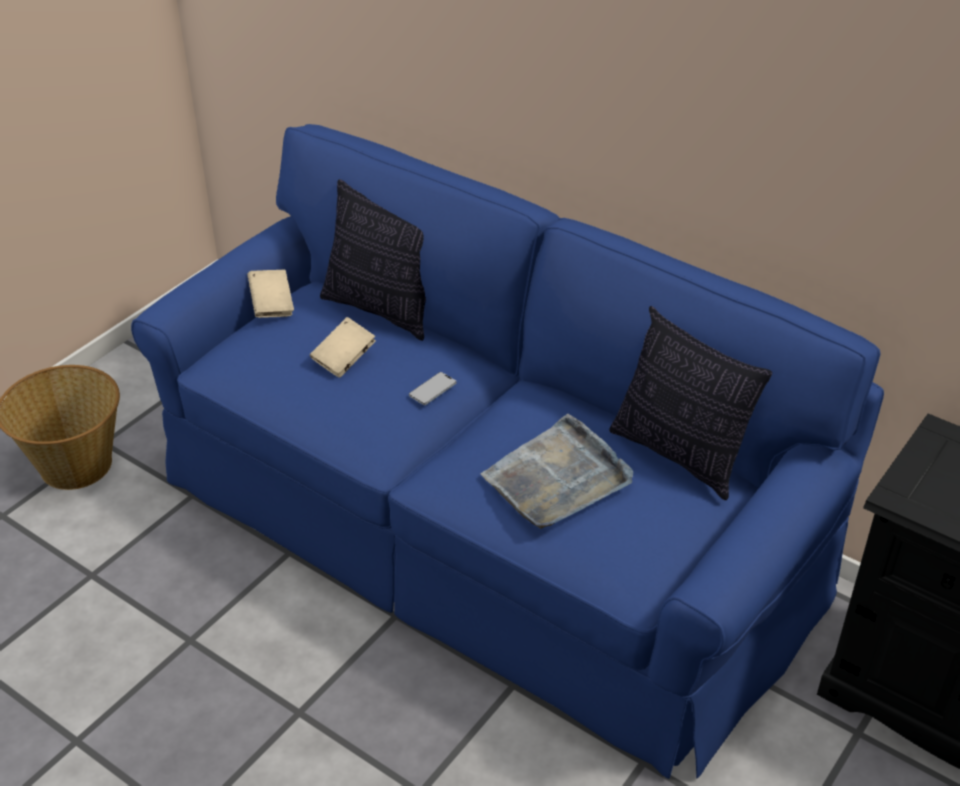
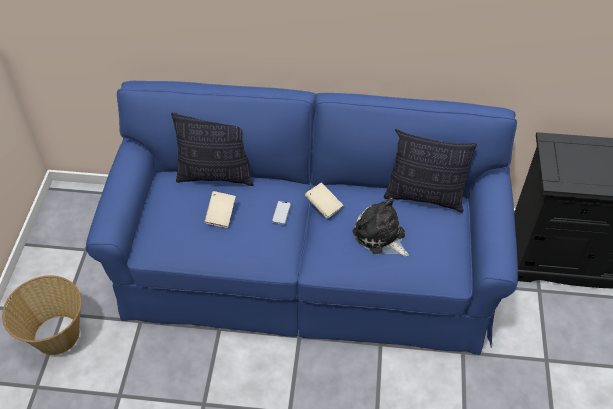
camera: 30 degrees left, 10 degrees up
beige book [247,270,294,318] -> beige book moved to [305,183,343,219]
grey tray [481,414,633,529] -> plush toy [353,197,409,256]

